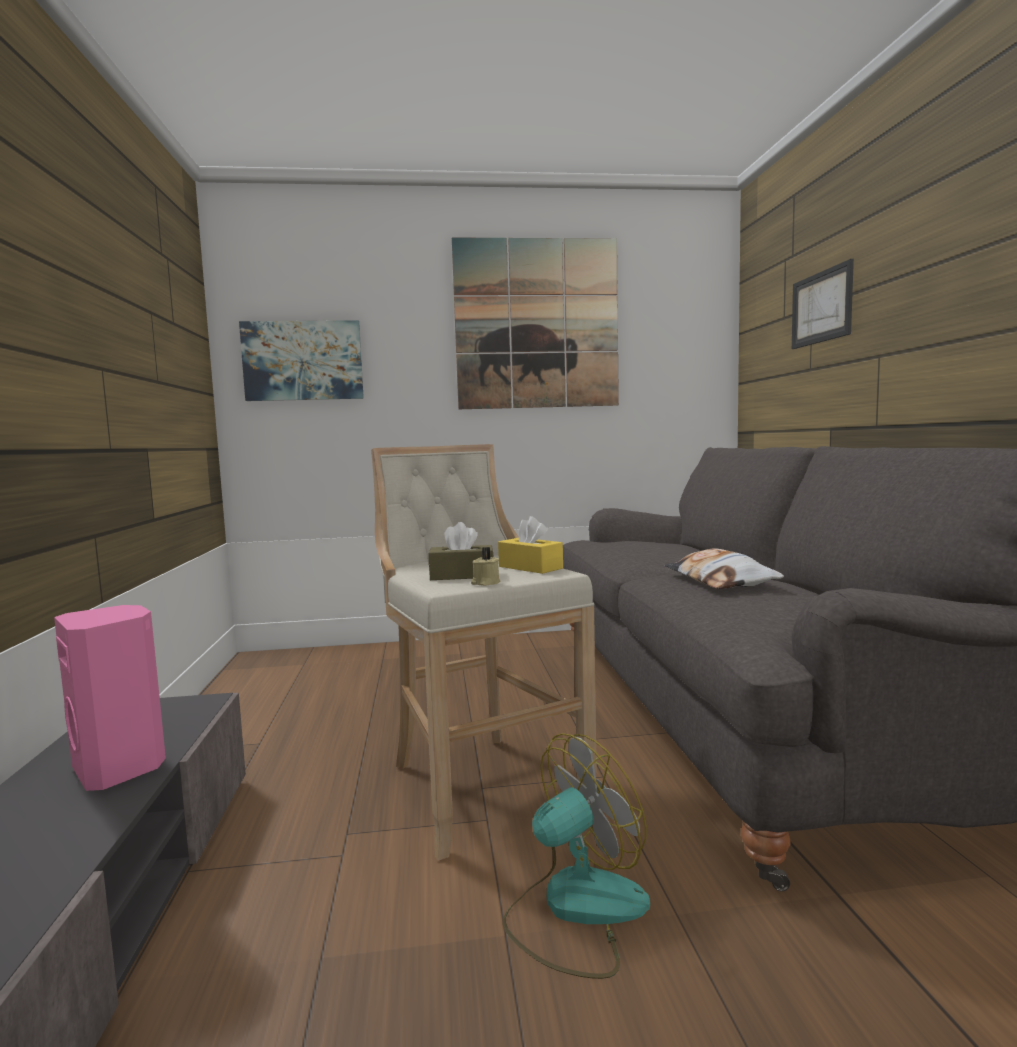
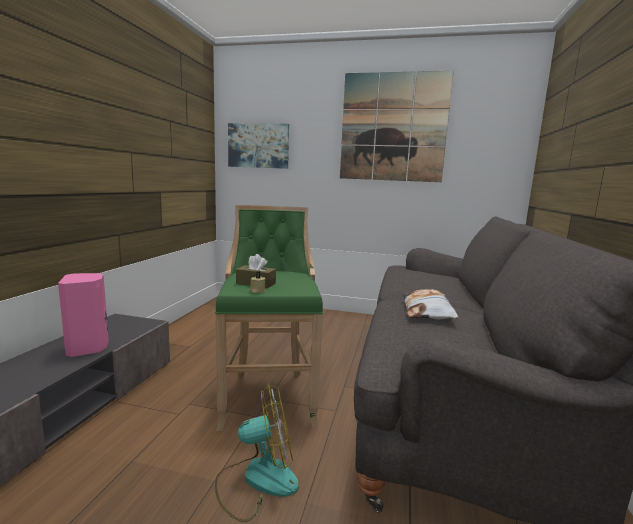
camera: 20 degrees right, 5 degrees up
beige stool [371,444,597,861] -> green stool [215,205,323,431]
yellow tissue box [498,516,563,574] -> none
picture [792,259,854,349] -> none

